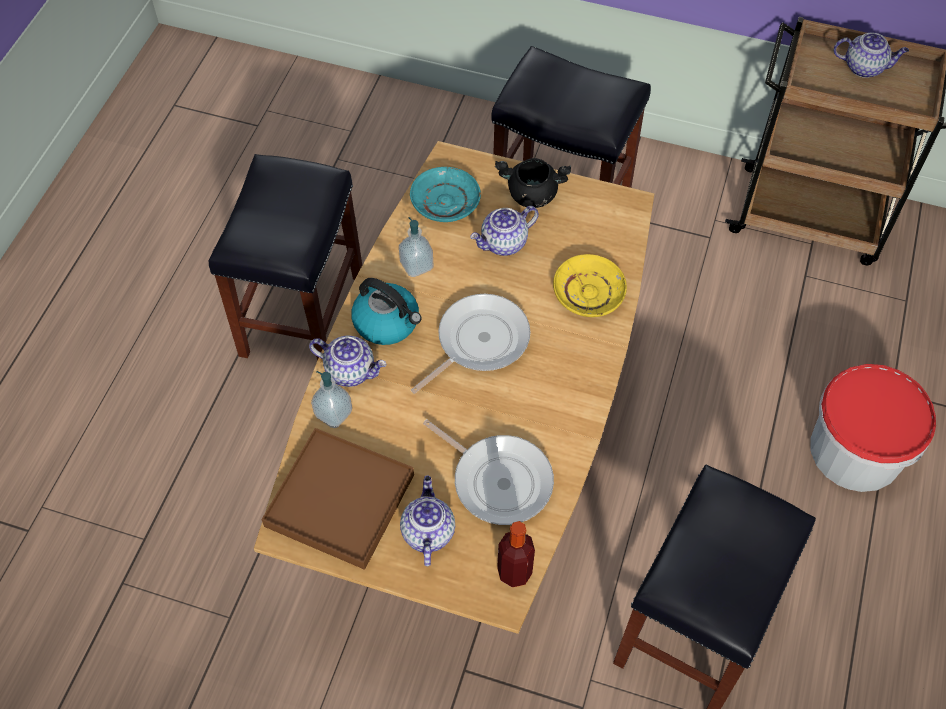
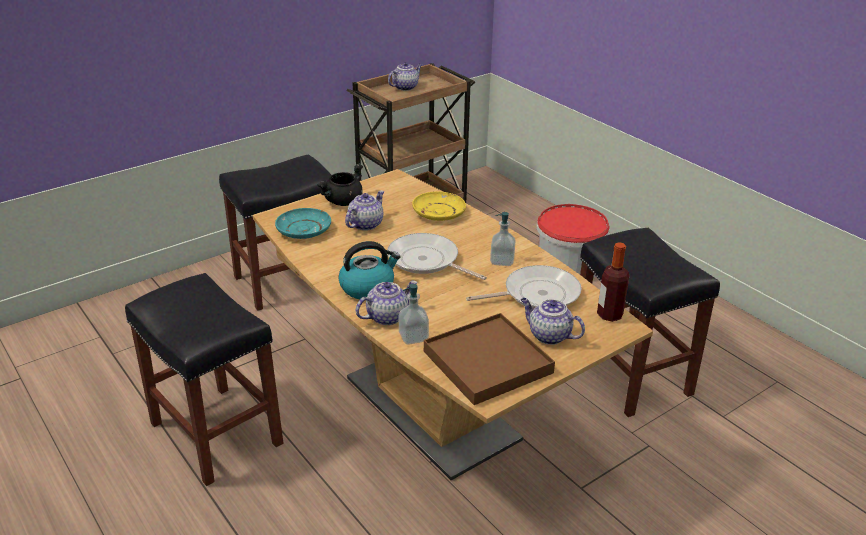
camera: 55 degrees left, 25 degrees down
soap dispenser [399,217,434,277] -> soap dispenser moved to [490,212,516,266]
frying pan [411,294,530,394] -> frying pan turned 45 degrees counterclockwise [387,233,487,280]
teapot [470,206,539,256] -> teapot turned 150 degrees counterclockwise [345,191,384,231]

